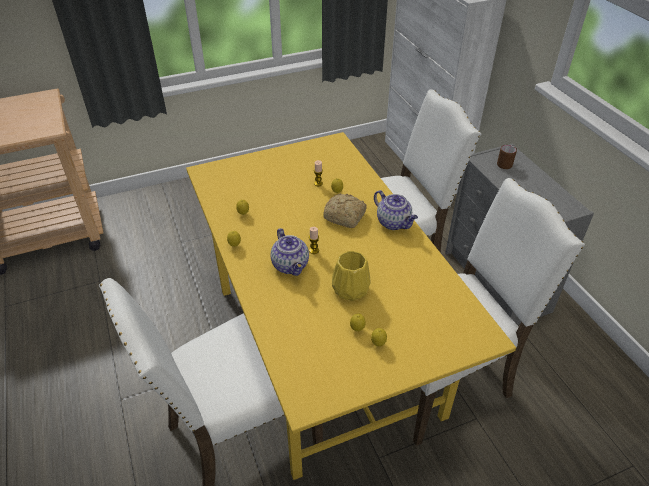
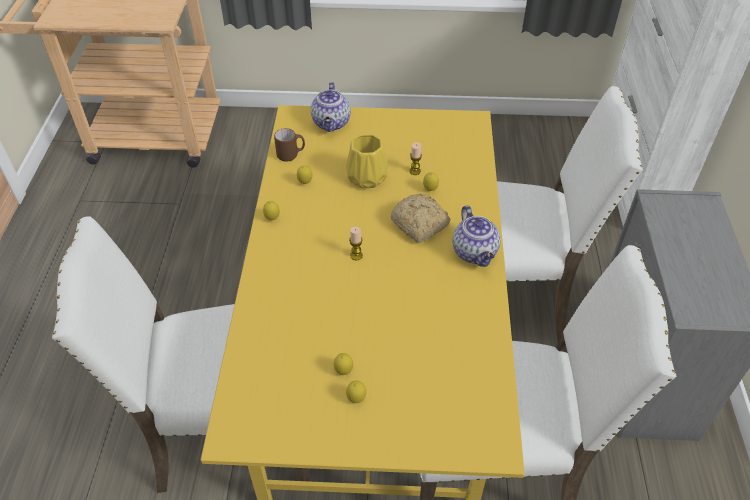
camera: 25 degrees right, 5 degrees up
teapot [271,228,309,276] -> teapot moved to [311,82,351,132]
yellow vase [332,251,371,301] -> yellow vase moved to [346,134,388,188]
brown mug [497,145,517,169] -> brown mug moved to [274,128,305,162]

